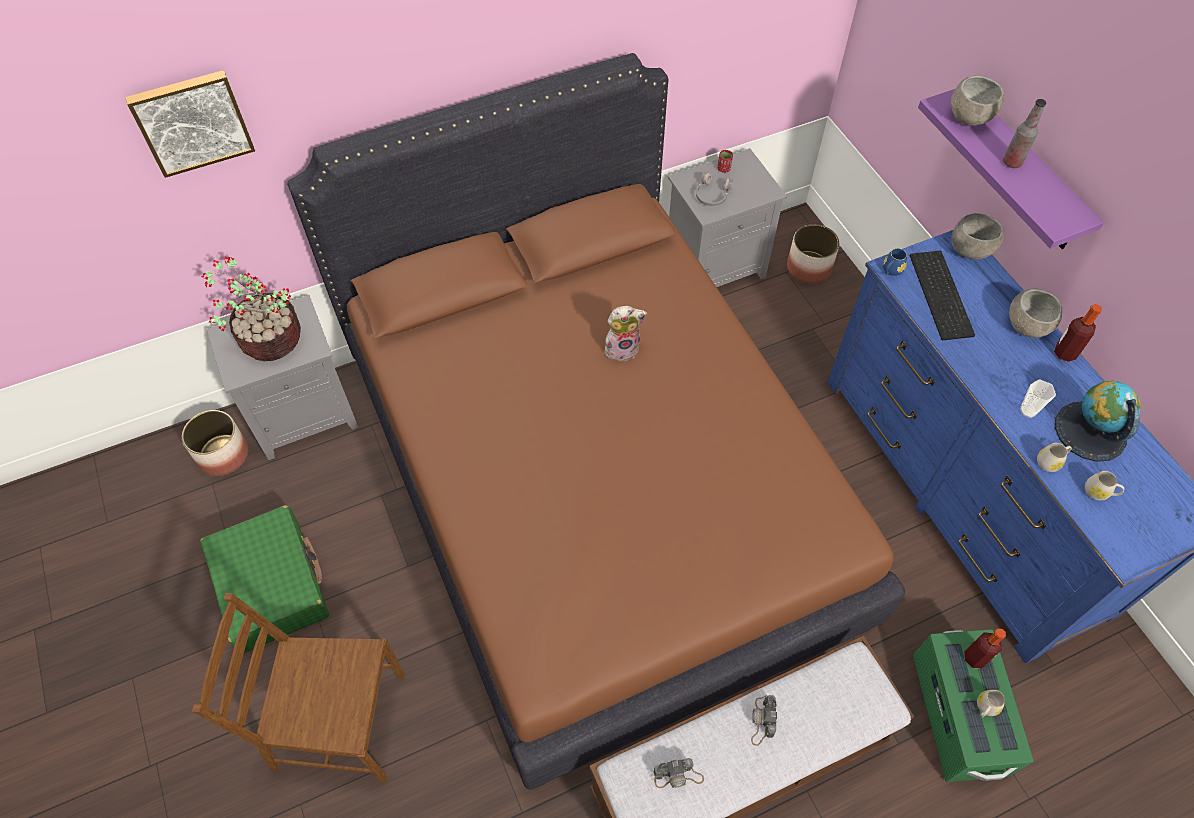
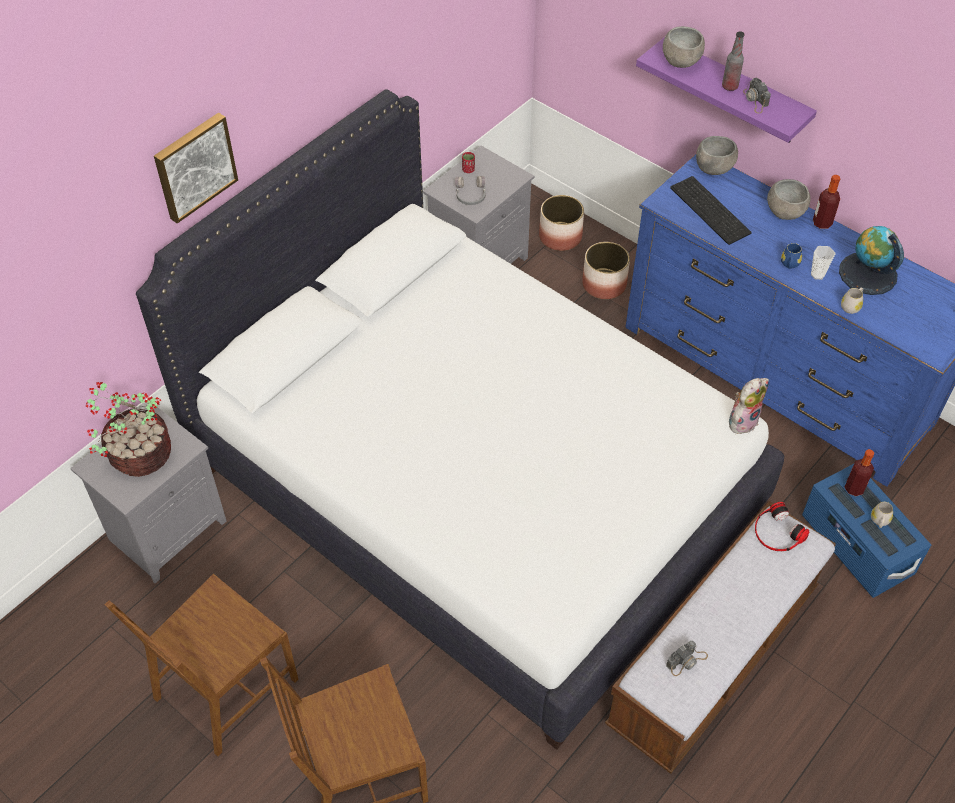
camera: 25 degrees left, 5 degrees down
picture [125,70,255,178] -> picture moved to [154,113,238,223]
planter [182,410,248,476] -> planter moved to [582,242,630,299]
green suitcase [200,505,329,653] -> brown chair [104,574,298,756]
brown bed [287,53,905,790] -> white bed [136,89,784,750]
plush toy [605,306,647,361] -> plush toy moved to [729,378,769,434]
camera [751,695,777,746] -> camera moved to [743,78,771,114]
blue mug [883,248,907,276] -> blue mug moved to [781,243,802,269]
green storage box [913,629,1034,782] -> blue storage box [802,464,931,598]
white mug [1085,471,1124,501] -> none
none -> headphones [755,502,809,551]

